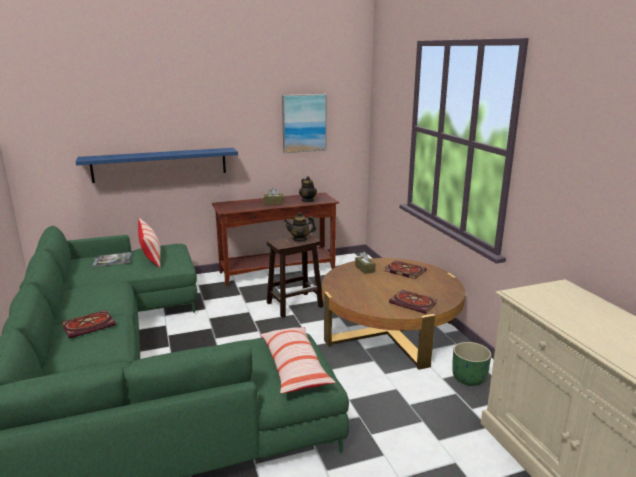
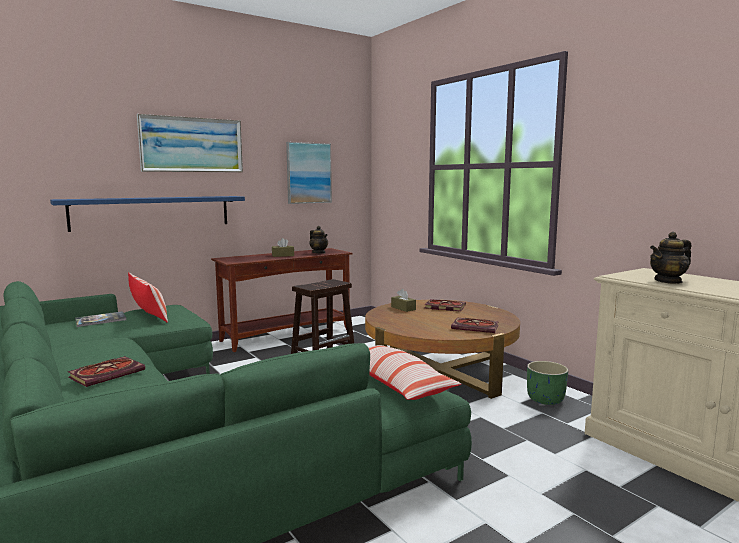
camera: 15 degrees left, 10 degrees down
teapot [284,212,316,242] -> teapot moved to [650,232,692,284]
none -> picture [137,114,243,172]

